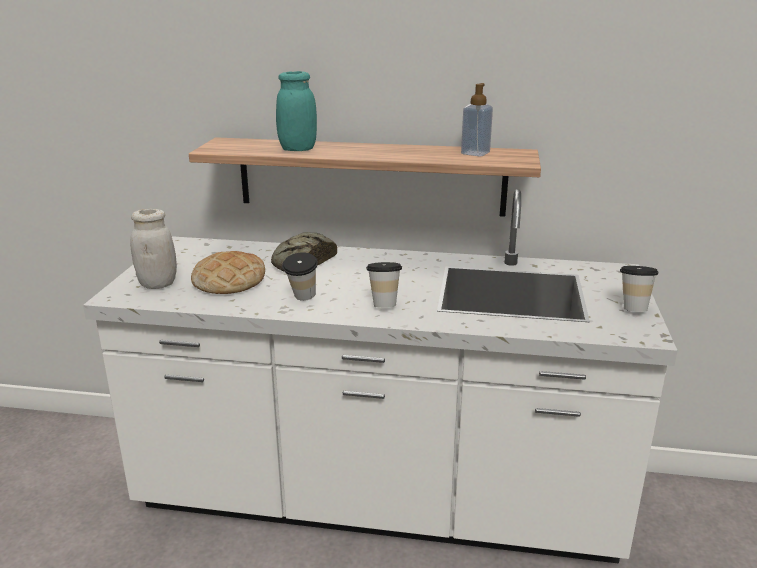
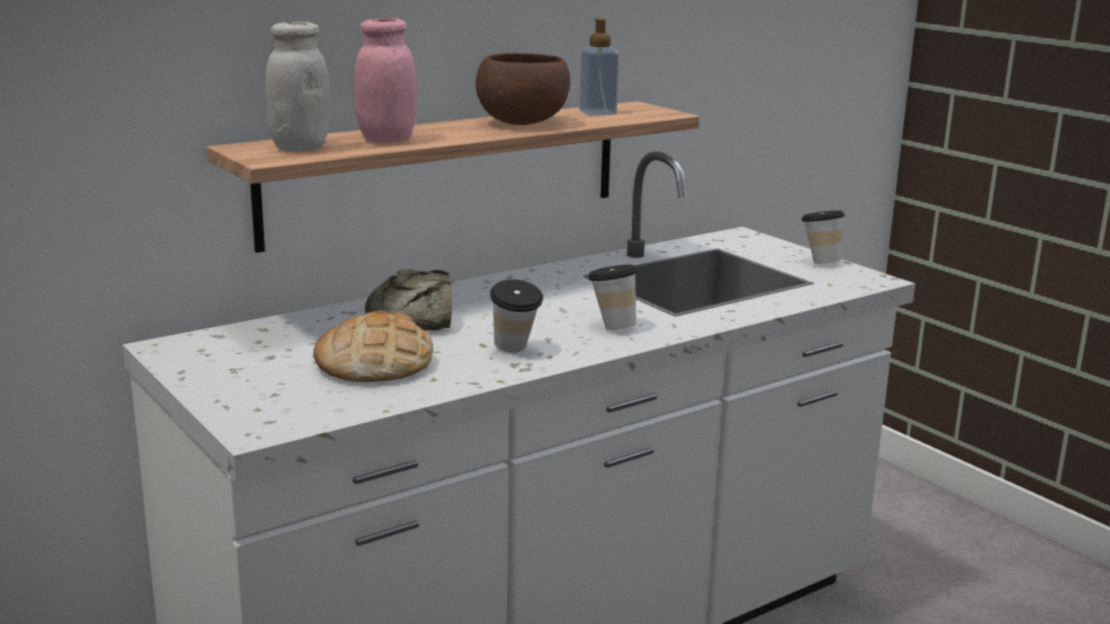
camera: 45 degrees left, 5 degrees down
white jar [130,209,177,289] -> white jar moved to [265,22,331,151]
turquoise jar [276,71,317,151] -> pink jar [354,18,417,143]
none -> brown bowl [476,53,570,125]

